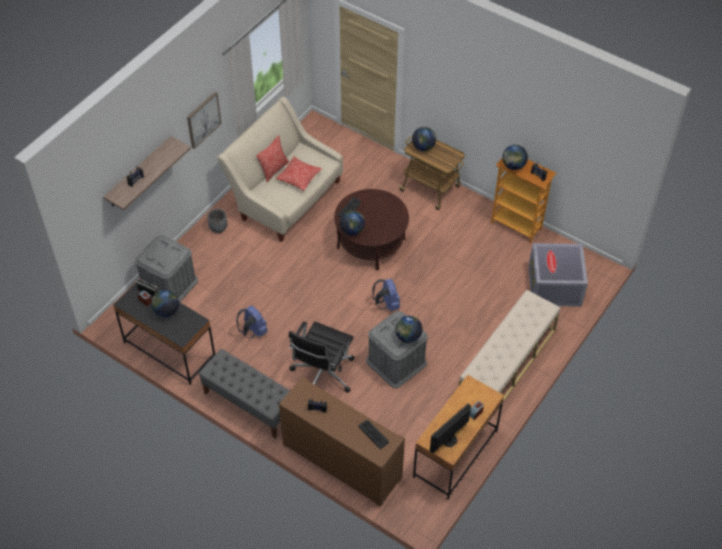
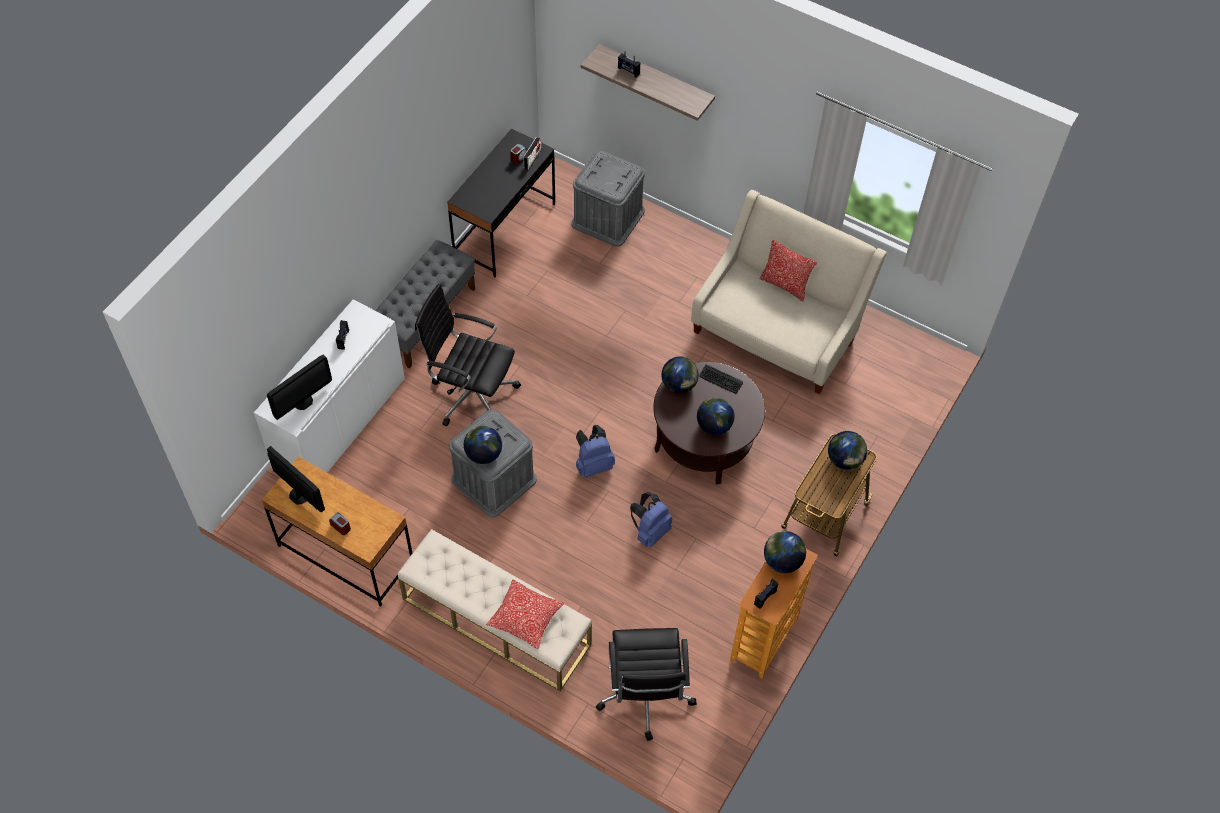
camera: 85 degrees right, 5 degrees up
globe [151,290,179,317] -> globe moved to [697,398,735,435]
picture [187,92,221,149] -> none
grey planter [207,209,227,233] -> none
blue backpack [236,306,268,338] -> blue backpack moved to [630,492,672,547]
pillow [276,156,322,191] -> pillow moved to [486,580,564,649]
brown cabinet [279,377,405,507] -> white cabinet [254,299,405,472]
keyboard [359,420,389,449] -> monitor [267,354,332,420]
grey storage box [528,243,588,307] -> black office chair [596,628,697,741]

